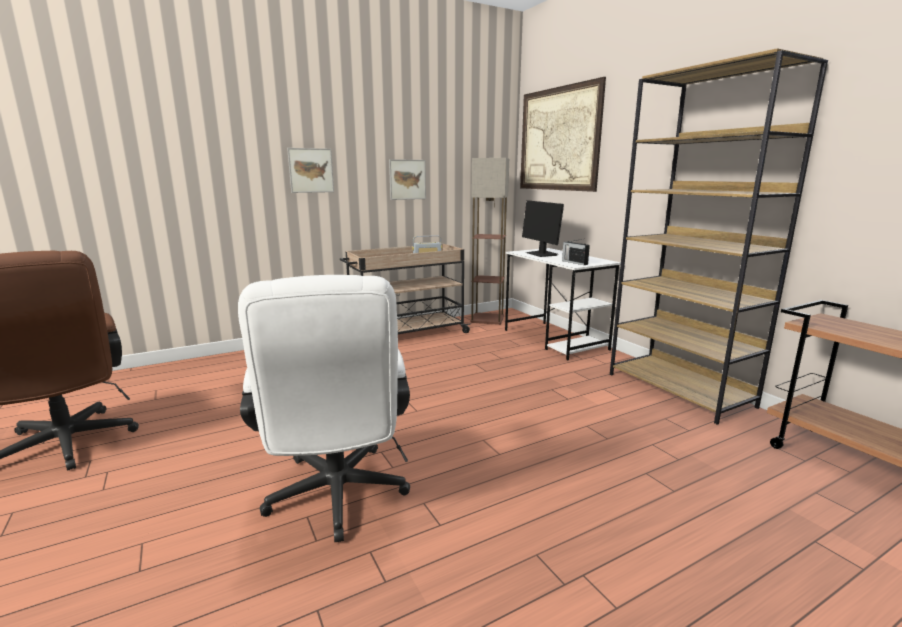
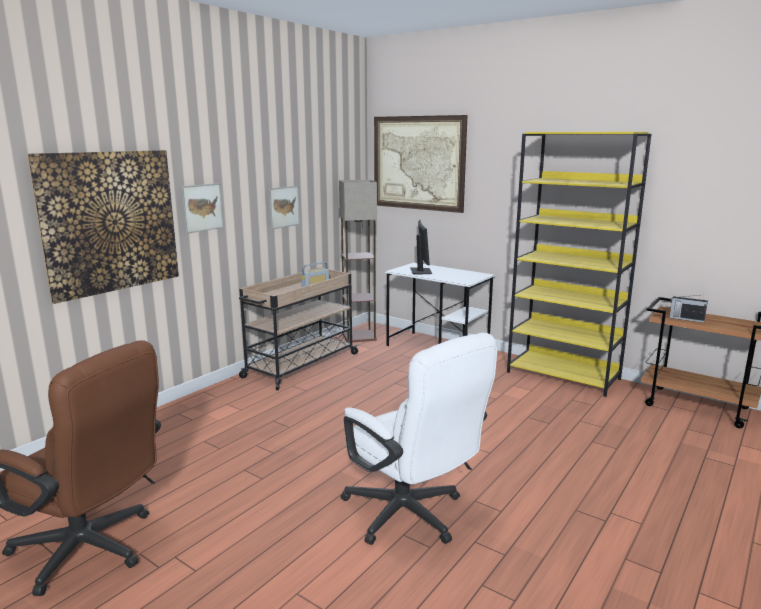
camera: 25 degrees left, 0 degrees up
monitor [522,200,564,257] -> monitor turned 135 degrees counterclockwise [410,220,432,274]
radio [562,239,590,265] -> radio moved to [669,295,708,323]
brown bookcase [610,48,828,425] -> yellow bookcase [507,132,651,397]
none -> picture [27,150,179,304]

